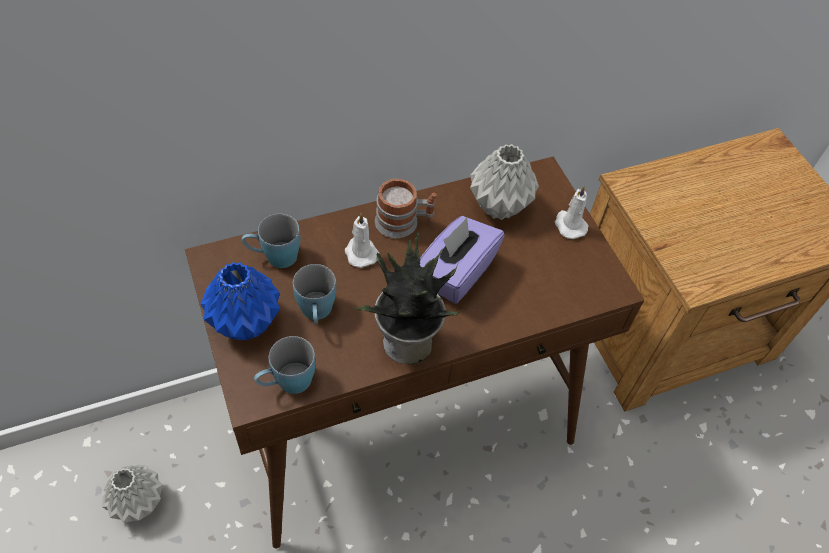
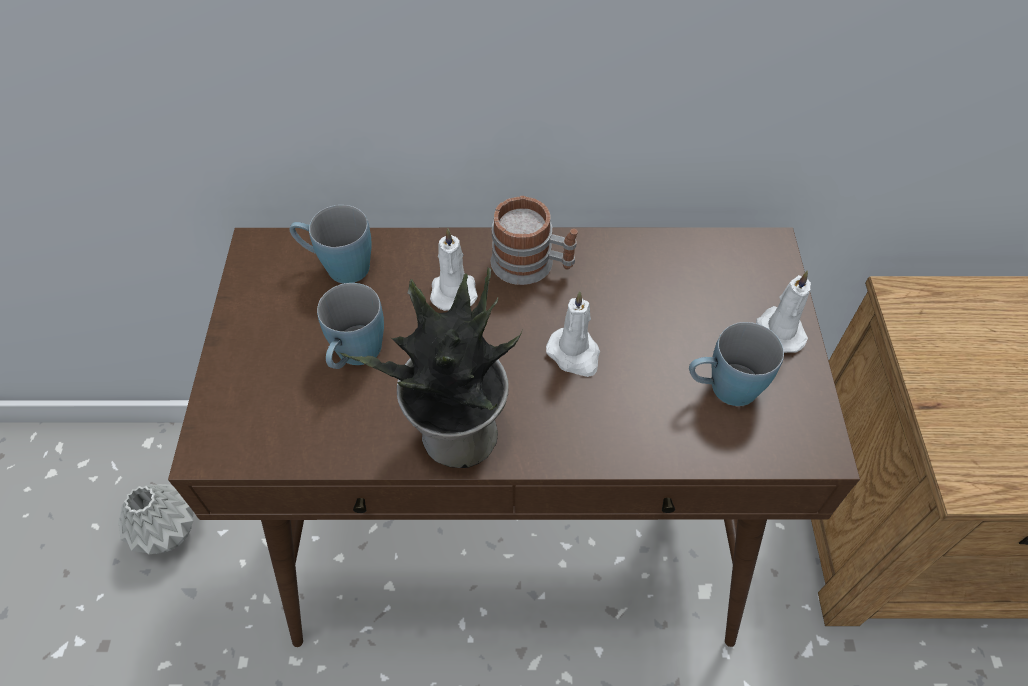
camera: 25 degrees right, 0 degrees up
blue vase [200,262,280,340] -> none
blue mug [254,336,316,394] -> blue mug moved to [689,322,784,406]
purple tissue box [420,216,505,304] -> white candle [546,291,600,377]
grey vase [470,144,539,220] -> none

